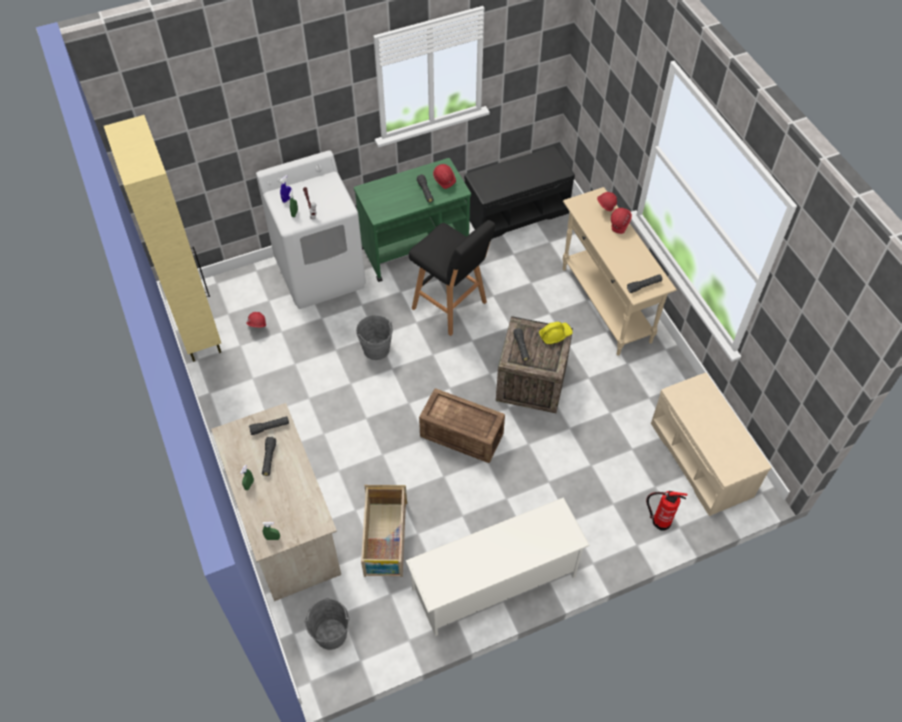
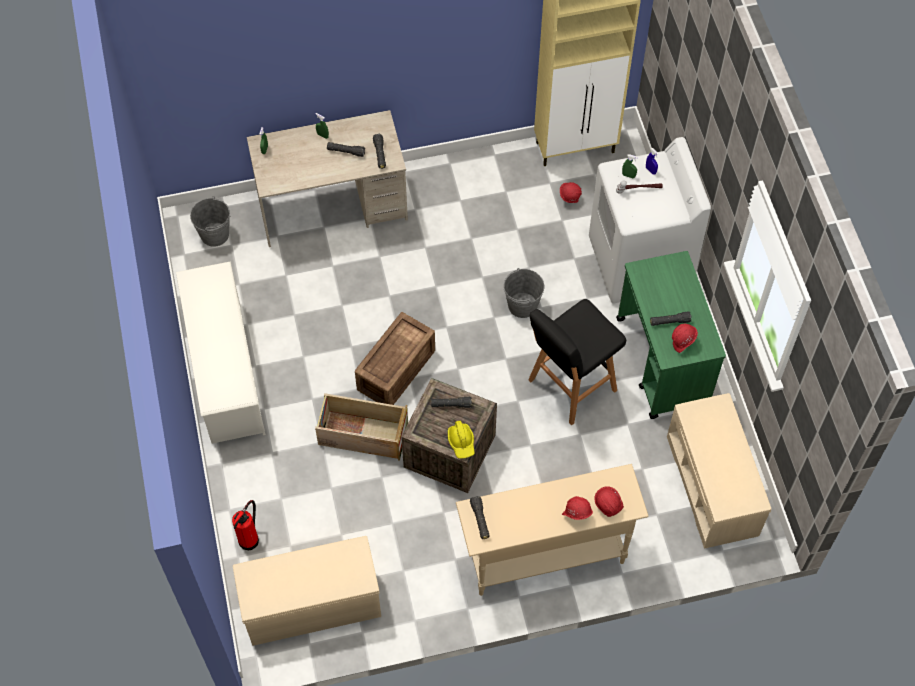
camera: 100 degrees right, 5 degrees up
crate [361,485,407,577] -> crate moved to [315,393,408,461]
black bench [464,146,575,239] -> beige bench [667,393,771,549]

